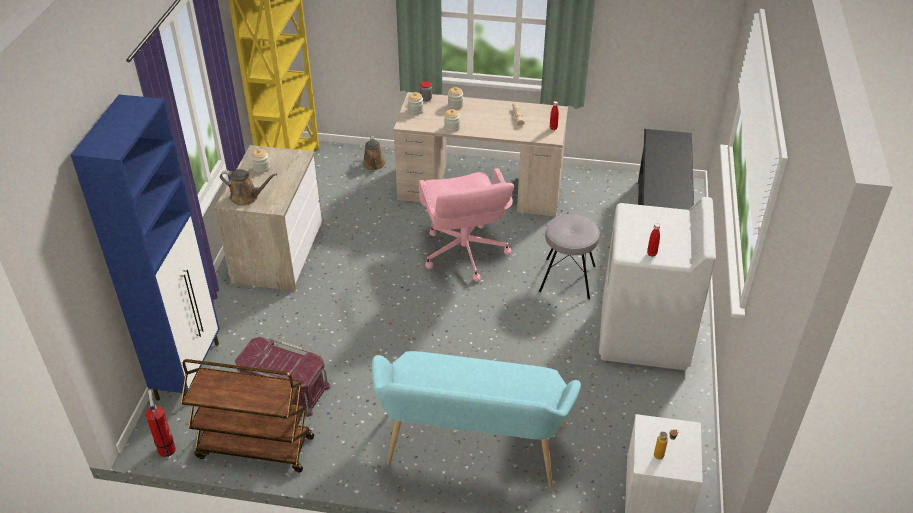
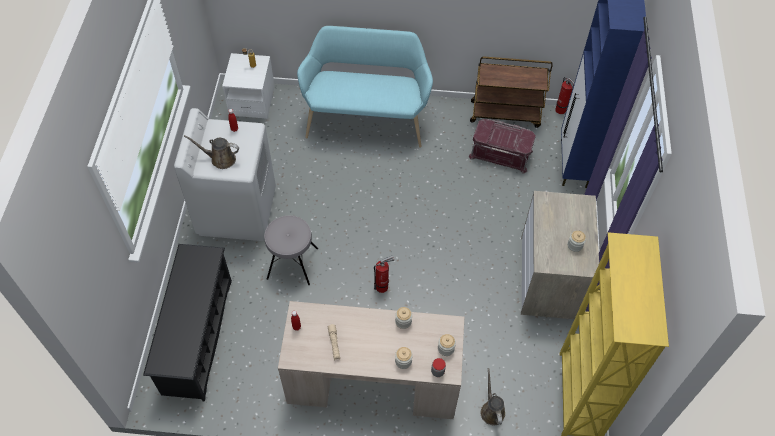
camera: 175 degrees right, 15 degrees up
brown watering can [220,169,277,206] -> brown watering can moved to [184,135,239,169]
pink office chair [419,168,514,281] -> fire extinguisher [374,256,394,293]

